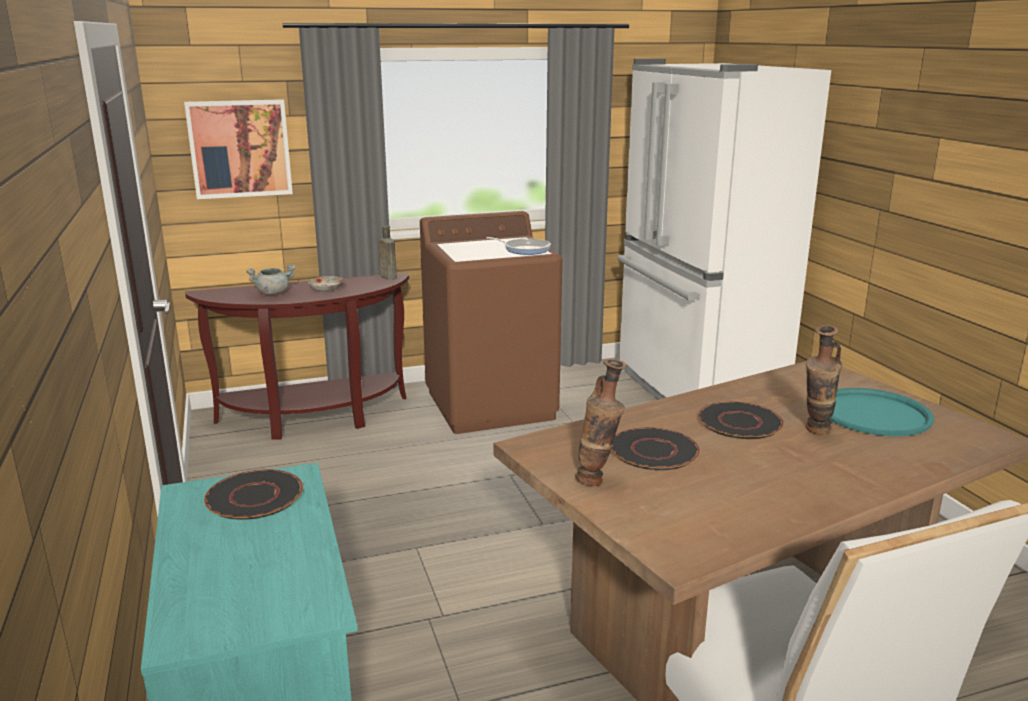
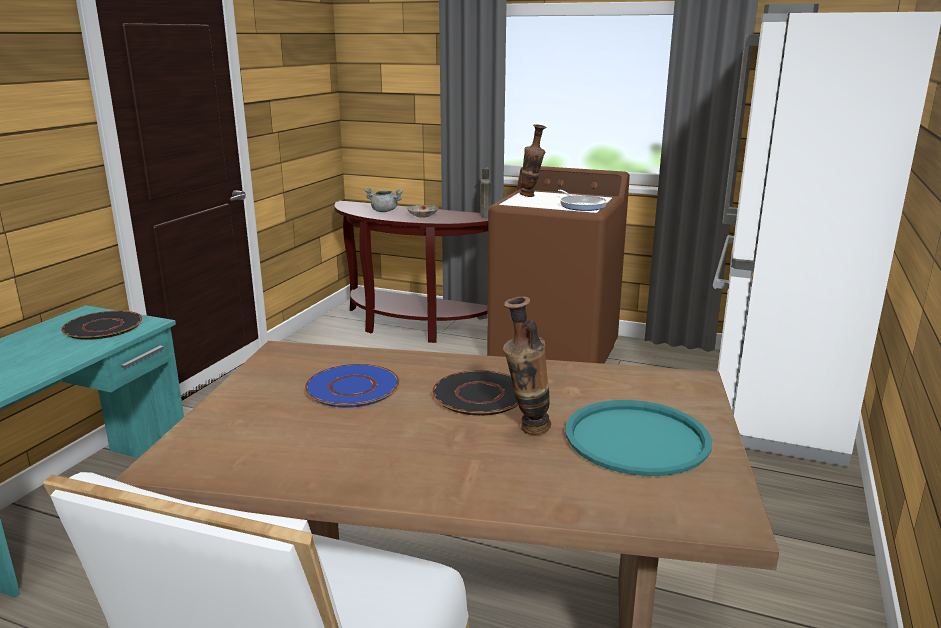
camera: 40 degrees right, 0 degrees up
picture [184,99,293,199] -> none
vase [576,359,627,486] -> vase moved to [520,124,546,197]
black plate [611,427,700,470] -> blue plate [305,364,400,407]

